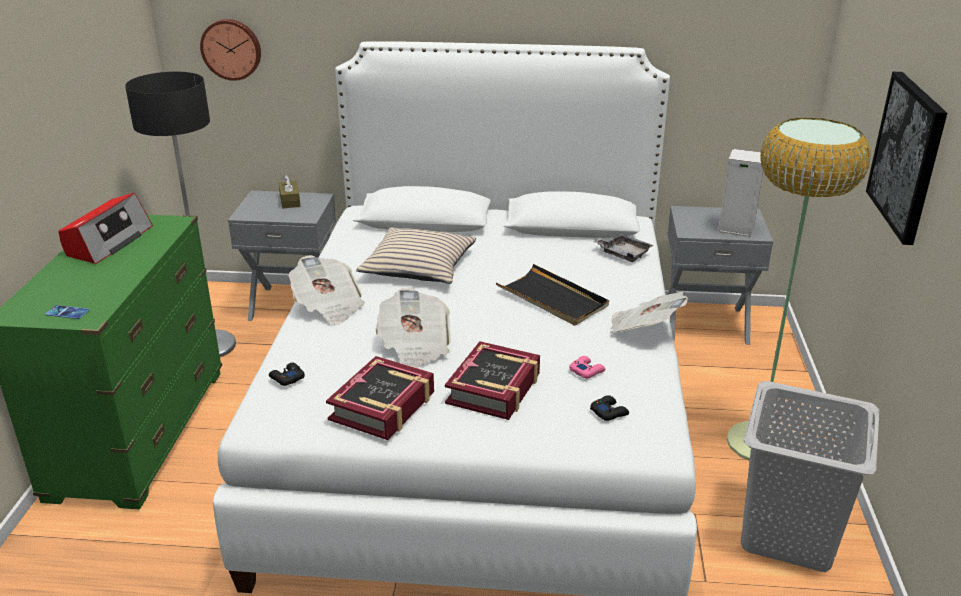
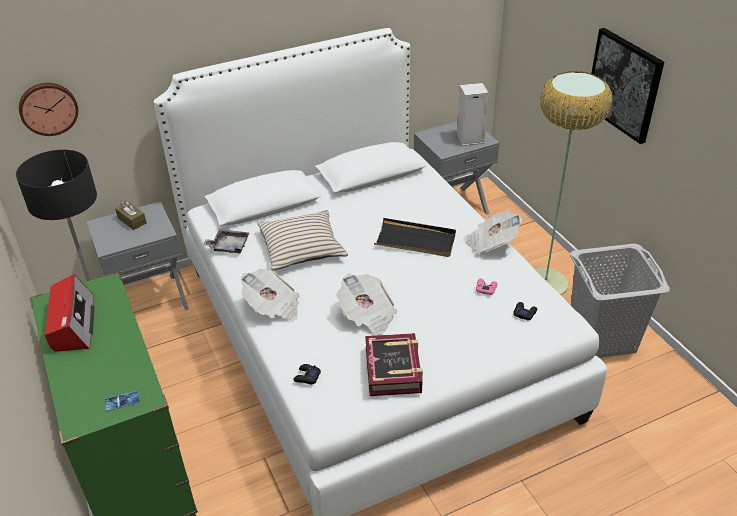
camera: 30 degrees left, 10 degrees up
book [445,341,540,420] -> none
grey tray [593,233,653,262] -> grey tray moved to [203,229,249,254]

